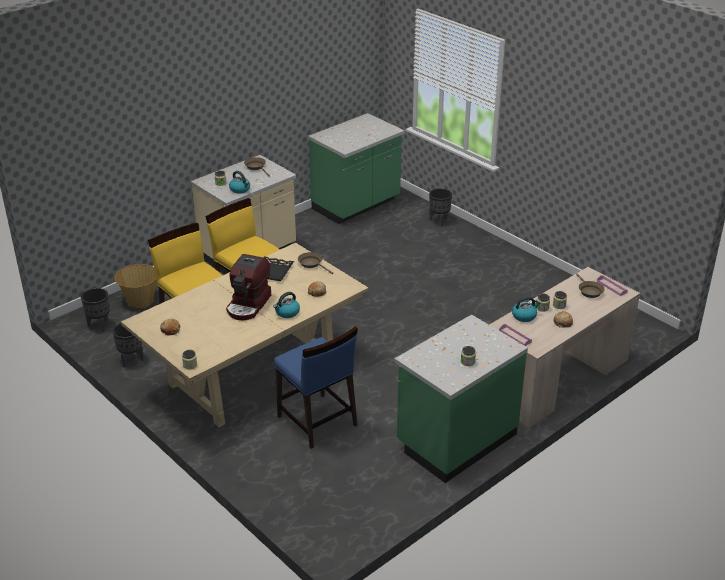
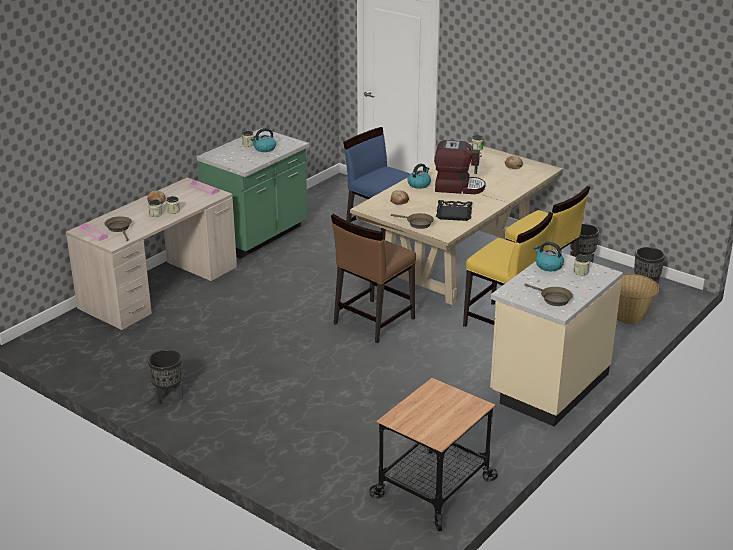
camera: 170 degrees right, 5 degrees down
coffee machine [226,254,271,320] -> coffee machine turned 90 degrees clockwise [434,140,485,194]
green counter [308,113,405,224] -> cart [369,378,498,531]
black planter [429,188,452,227] -> black planter moved to [148,350,183,405]
kettle [512,296,540,322] -> kettle moved to [251,128,276,152]
none -> brown chair [331,214,416,343]

